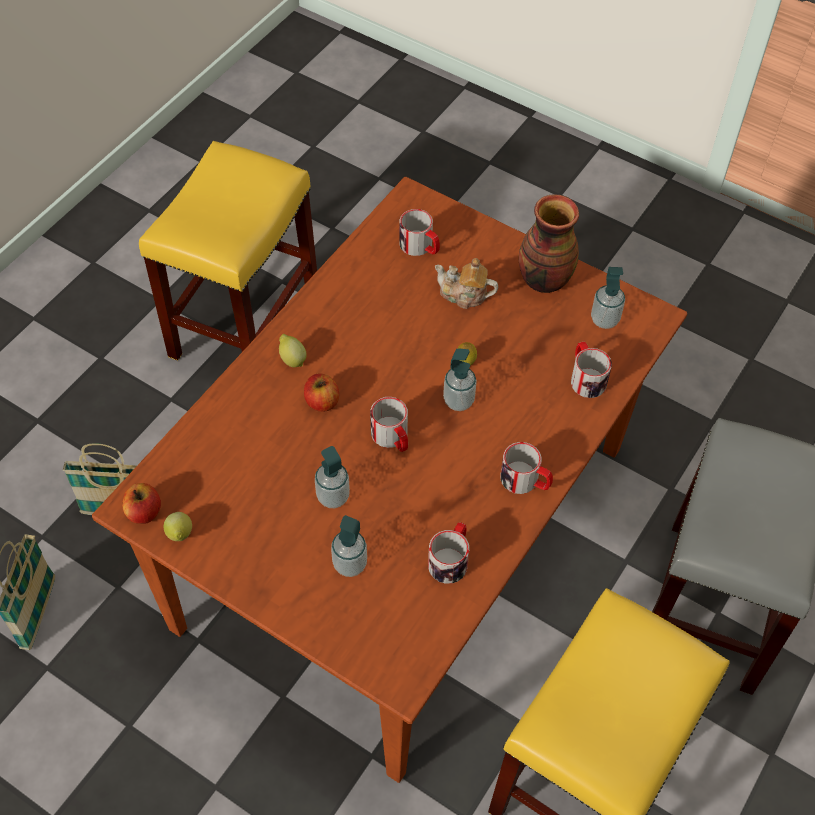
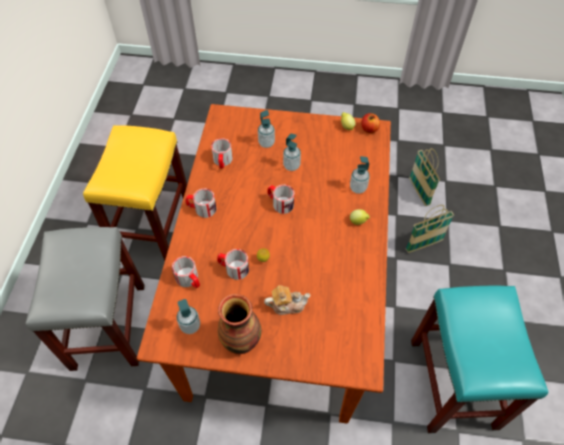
camera: 155 degrees right, 0 degrees up
yellow stool [139,141,317,361] -> turquoise stool [411,285,549,433]
apple [304,374,339,412] -> none
mug [399,209,440,256] -> mug moved to [217,249,249,280]
soap dispenser [443,349,477,411] -> soap dispenser moved to [350,156,370,194]

